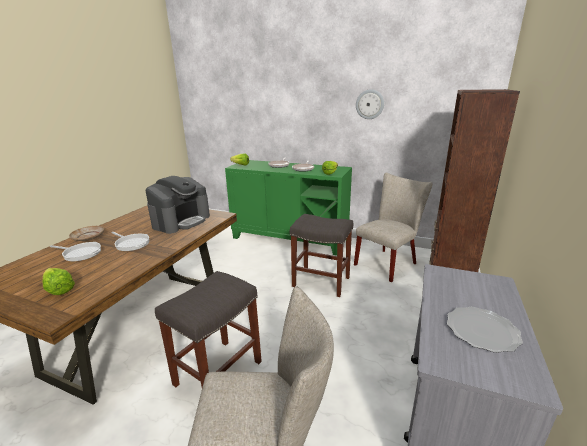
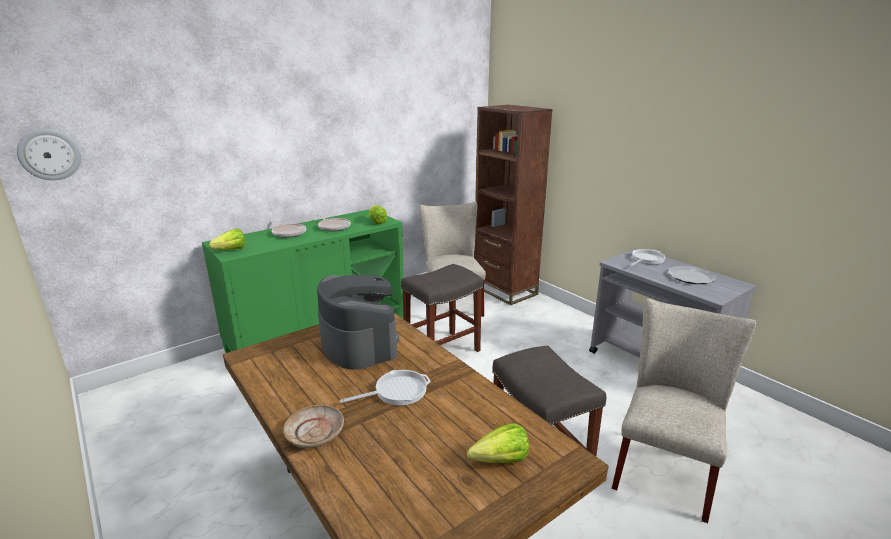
camera: 60 degrees left, 0 degrees up
frying pan [50,242,101,261] -> frying pan moved to [629,249,665,267]
wall clock [356,89,384,119] -> wall clock moved to [17,129,81,180]

